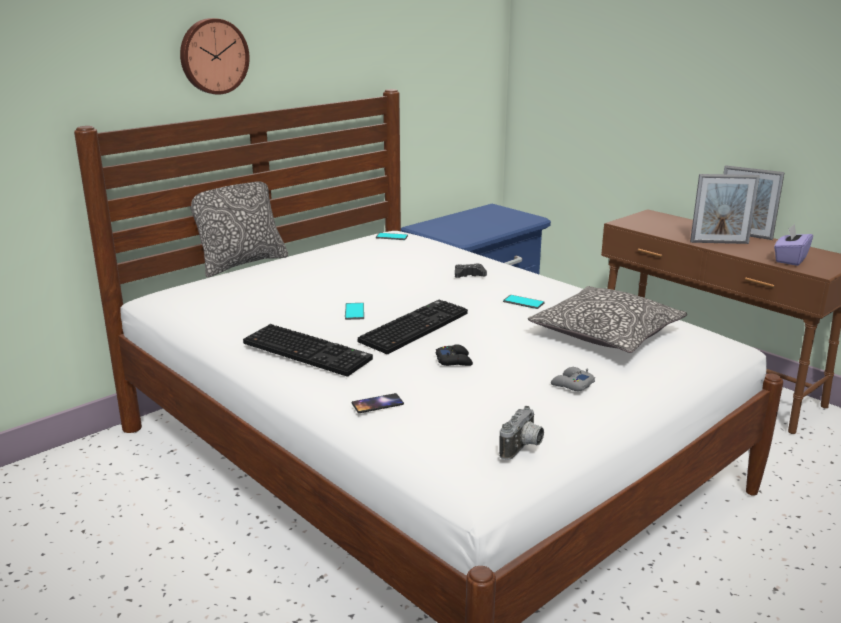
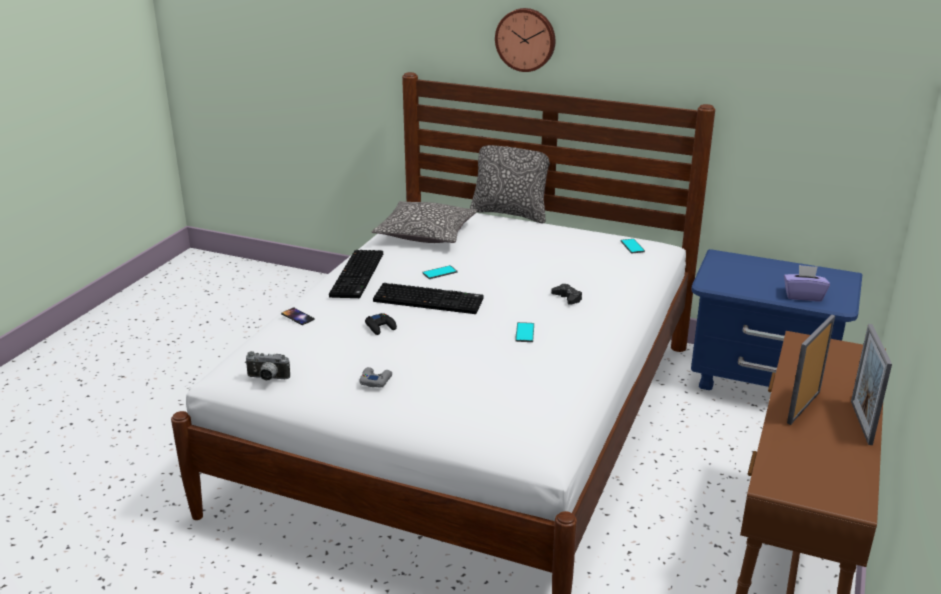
camera: 65 degrees right, 5 degrees up
pillow [528,286,687,353] -> pillow moved to [372,201,477,243]
picture frame [690,174,760,244] -> picture frame turned 60 degrees clockwise [787,315,835,425]
purple tissue box [774,224,813,266] -> purple tissue box moved to [784,265,830,301]

